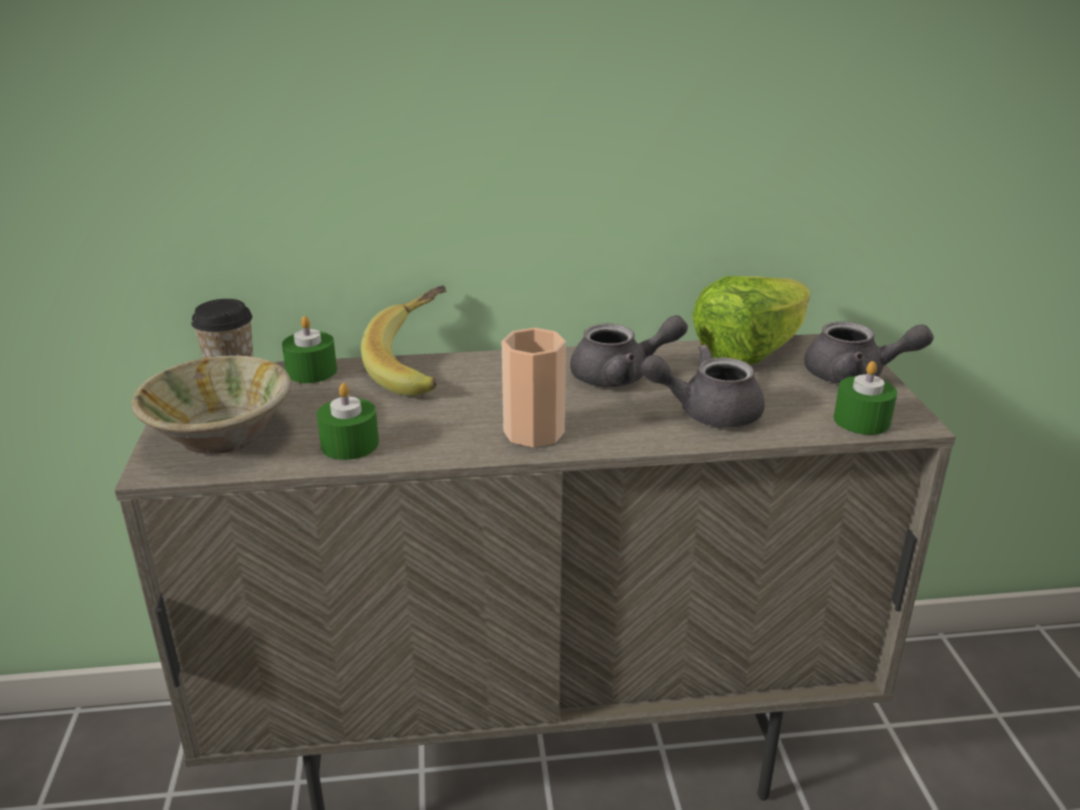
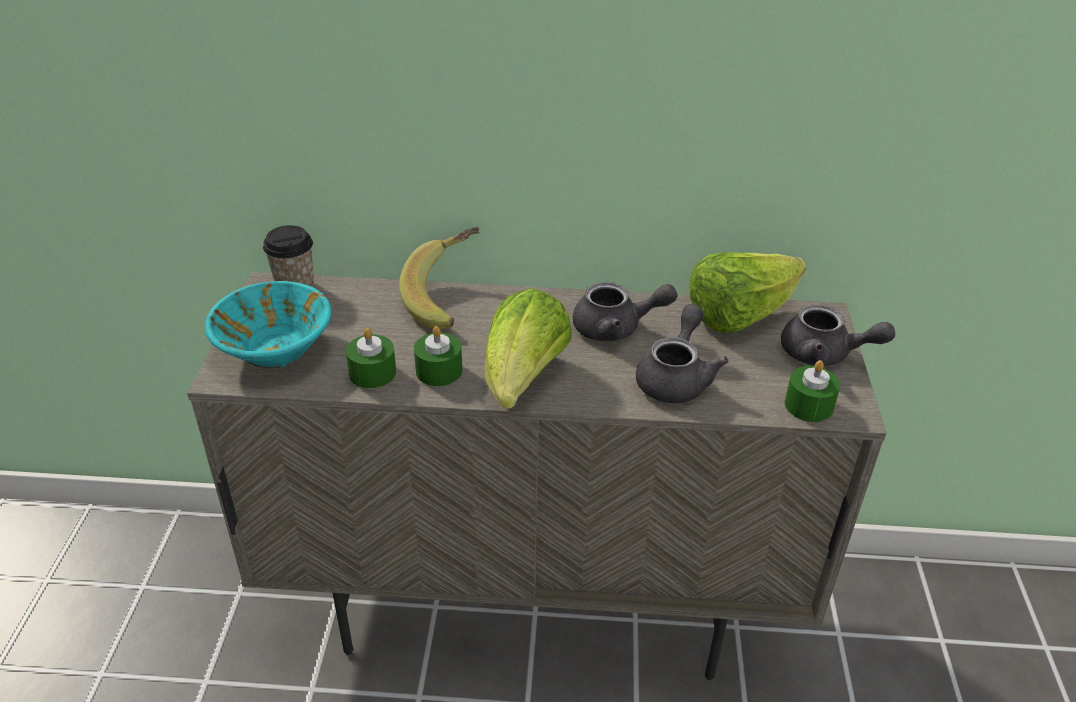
camera: 10 degrees right, 10 degrees up
beige bowl [131,356,291,454] -> turquoise bowl [205,281,332,369]
green candle [282,316,337,383] -> green candle moved to [414,326,462,386]
cup [502,328,566,448] -> lettuce [484,288,572,409]
grey teapot [641,344,765,428] -> grey teapot turned 105 degrees clockwise [636,304,728,403]

